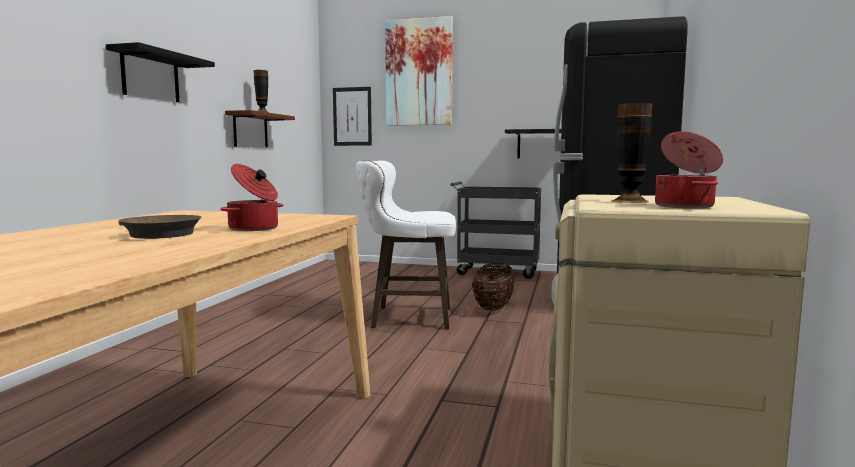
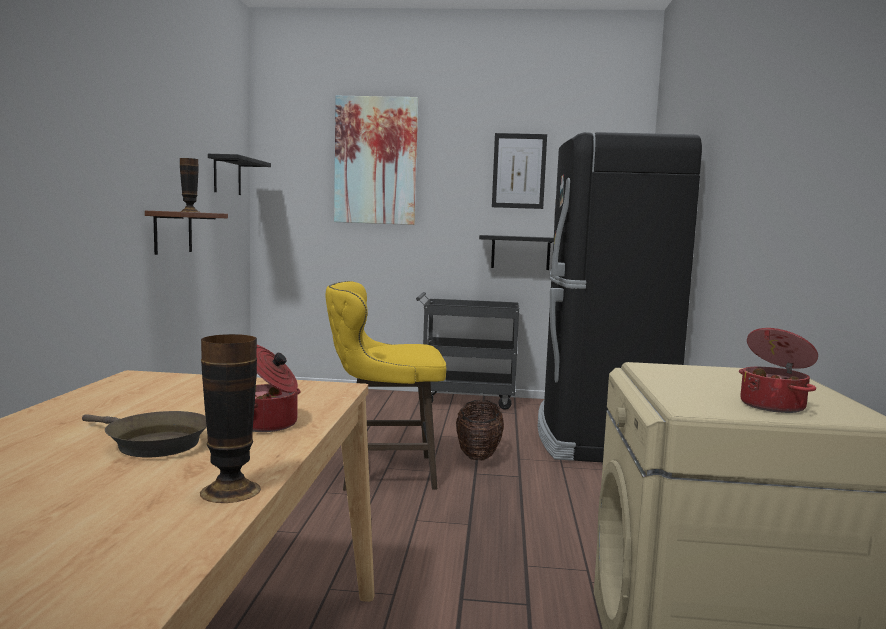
camera: 10 degrees left, 0 degrees up
black shelf [106,42,215,102] -> black shelf moved to [208,154,271,195]
picture [333,87,372,146] -> picture moved to [492,133,547,209]
white stool [356,160,456,329] -> yellow stool [325,281,446,491]
vase [612,103,652,203] -> vase moved to [200,334,261,503]

